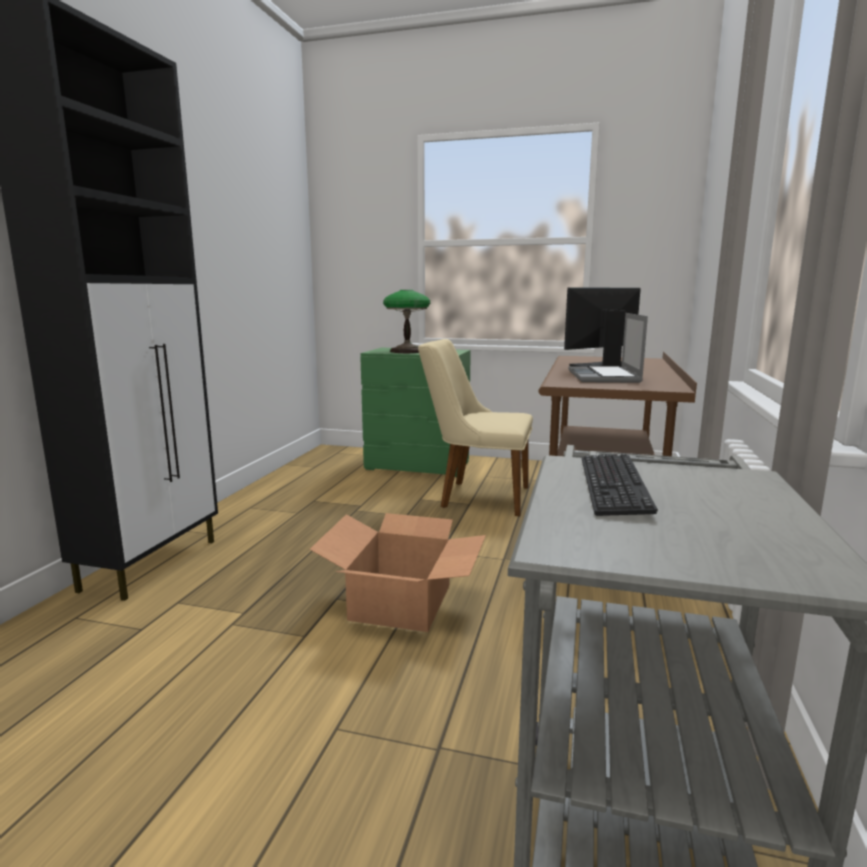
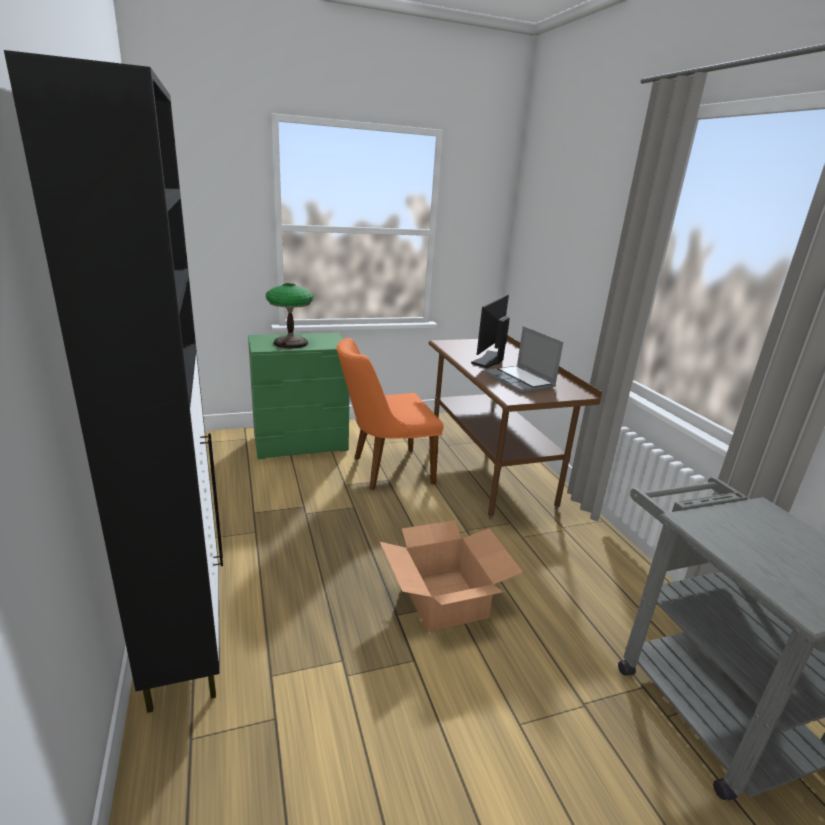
camera: 35 degrees left, 10 degrees up
beige chair [418,339,533,516] -> orange chair [337,338,444,490]
keyboard [582,454,658,516] -> none

